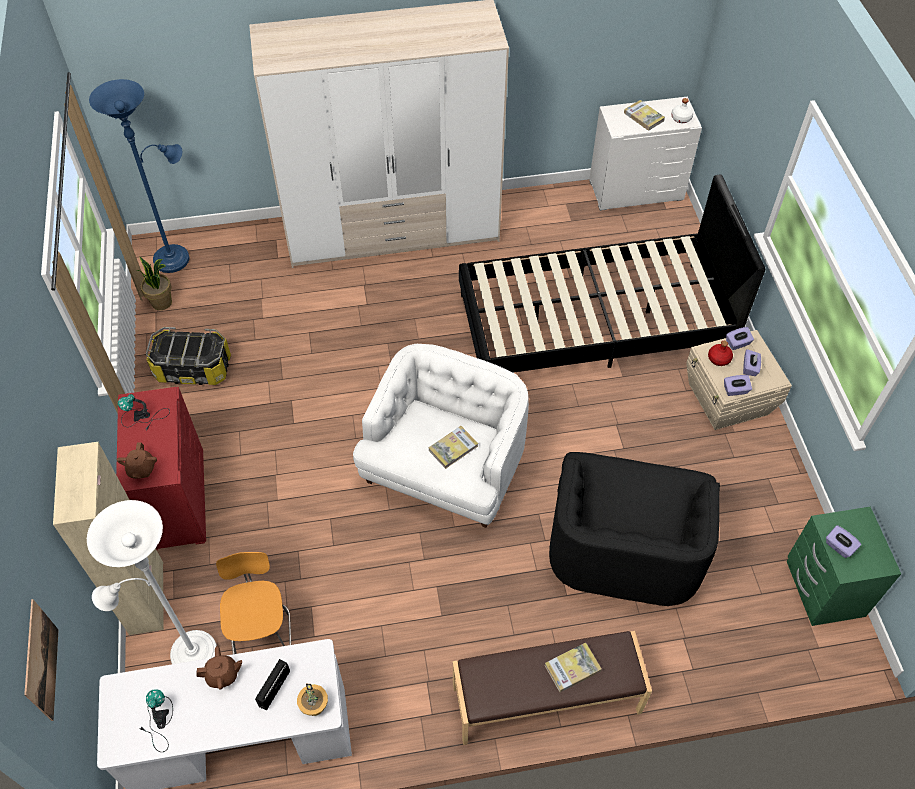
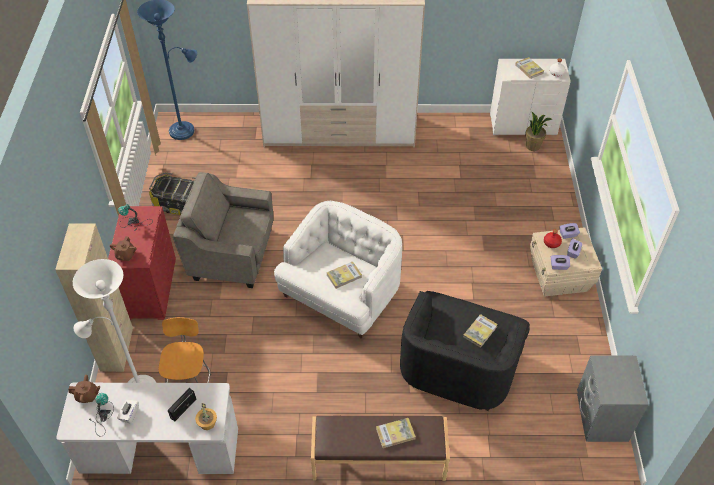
camera: 10 degrees right, 5 degrees down
picture [24,599,59,721] -> none
potted plant [137,256,172,310] -> potted plant moved to [525,111,552,151]
brown teapot [196,646,242,689] -> brown teapot moved to [69,375,100,403]
black bed [459,175,765,373] -> none
green nightstand [787,507,901,626] -> grey nightstand [577,356,648,442]
purple tissue box [826,525,861,558] -> none
none -> white tissue box [117,400,139,424]
none -> grey armchair [173,172,274,288]
none -> book [463,314,498,348]

